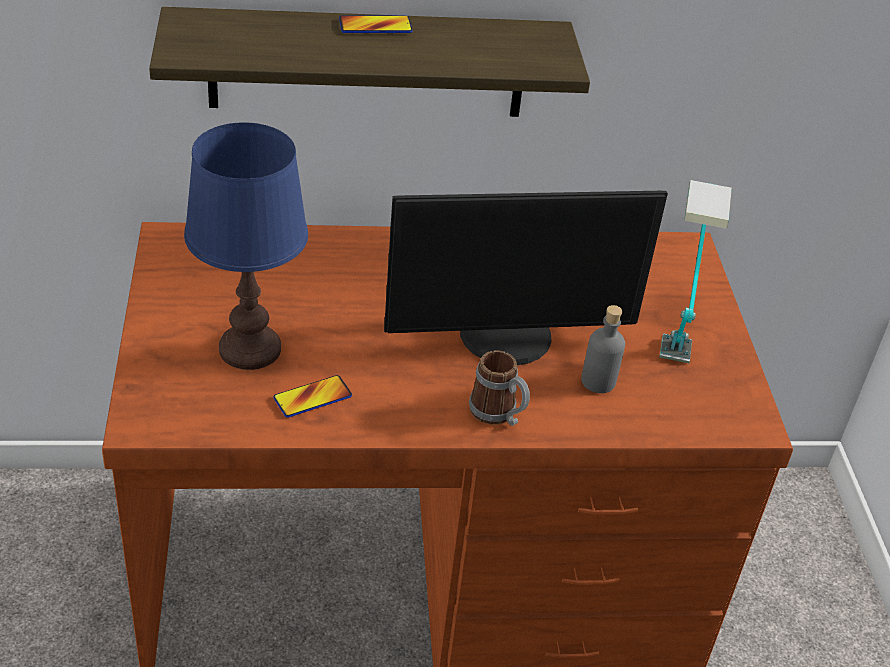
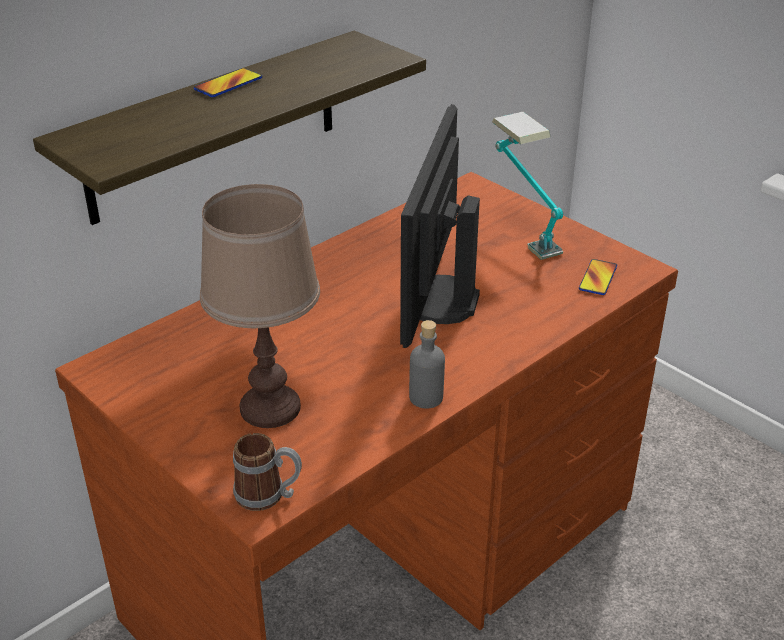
camera: 35 degrees left, 5 degrees down
blue table lamp [184,122,308,370] -> brown table lamp [200,184,320,428]
phone [273,375,352,417] -> phone moved to [579,259,617,295]
monitor [384,191,668,365] -> monitor turned 150 degrees clockwise [400,104,480,348]
mug [469,350,530,426] -> mug moved to [233,433,302,511]
grey bottle [581,305,625,393] -> grey bottle moved to [409,320,445,409]

